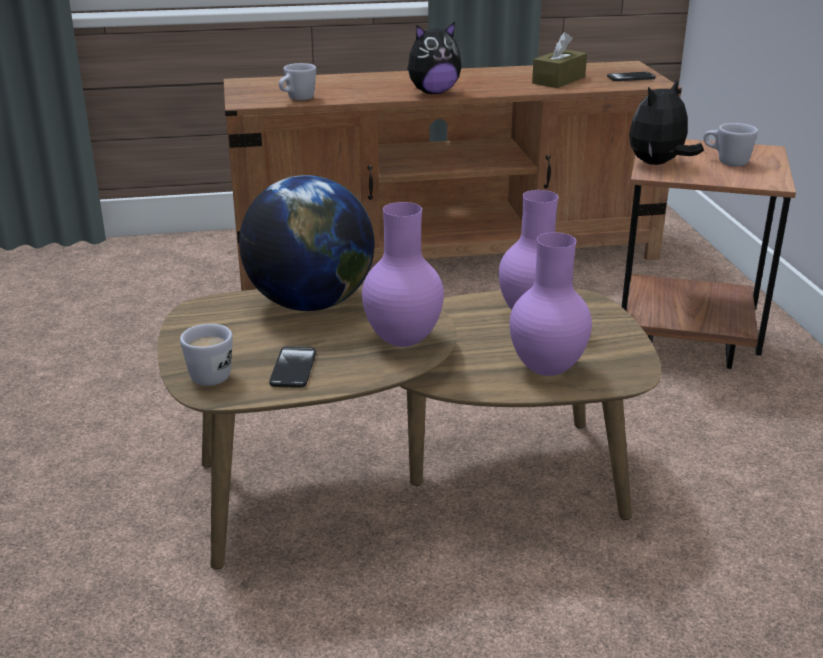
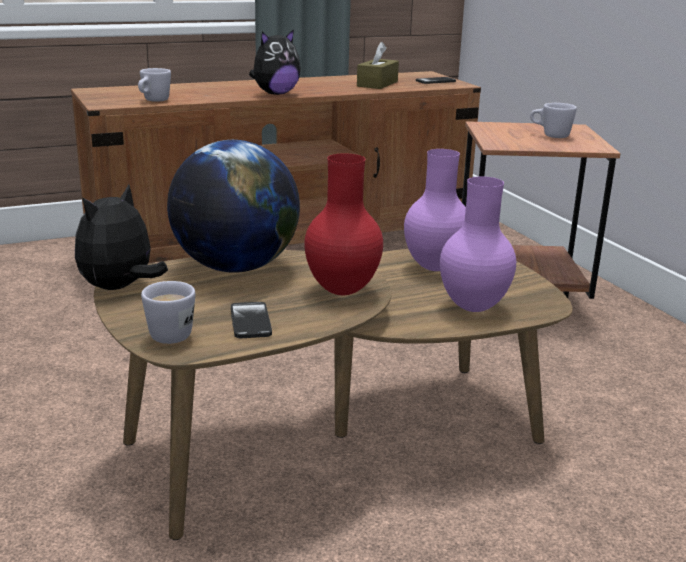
camera: 15 degrees left, 5 degrees down
purple vase [362,202,444,347] -> red vase [304,153,383,295]
plush toy [629,79,704,165] -> plush toy moved to [75,184,168,290]

